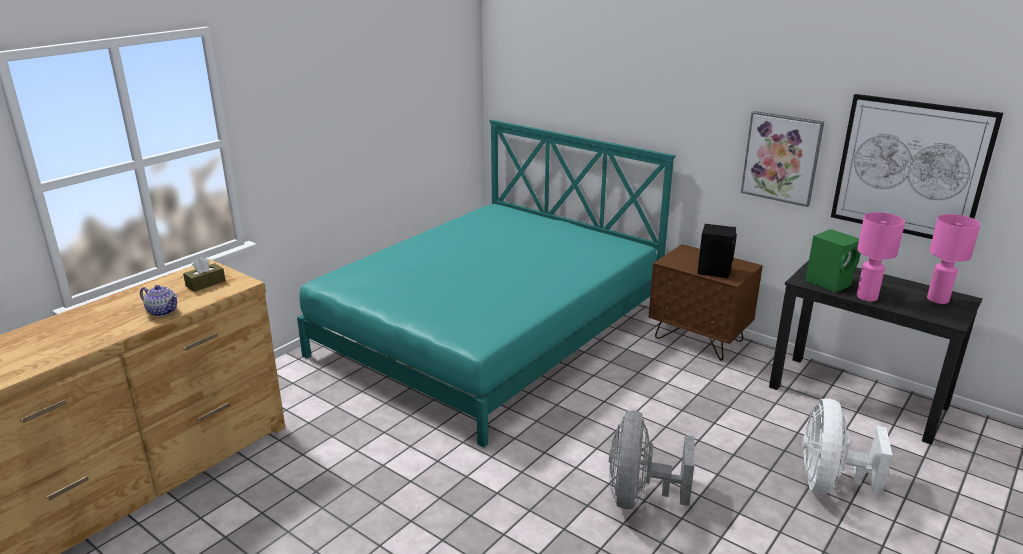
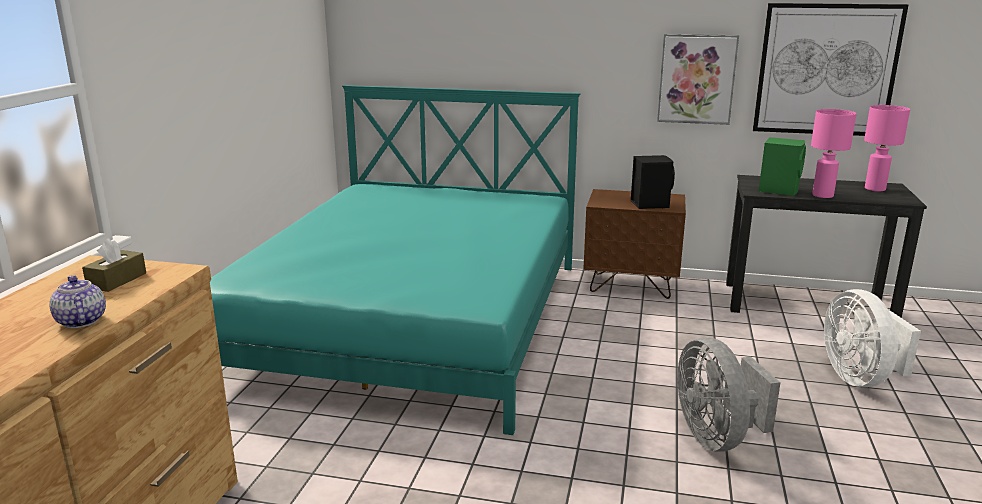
camera: 25 degrees left, 5 degrees down
teapot [140,285,178,317] -> teapot turned 120 degrees counterclockwise [49,275,106,328]

